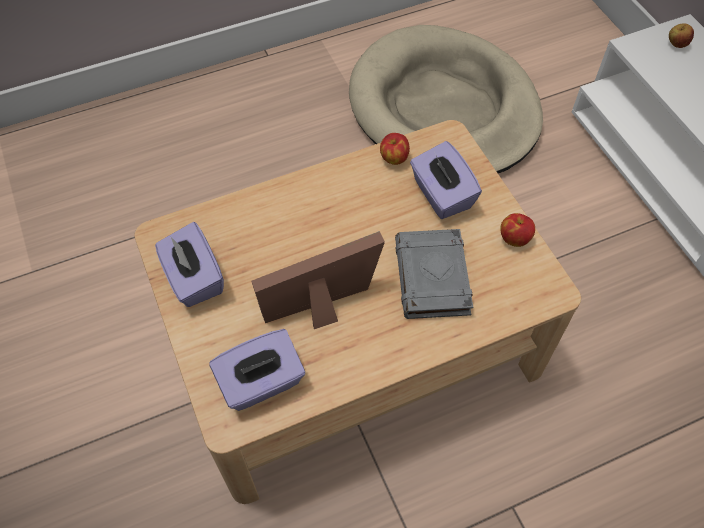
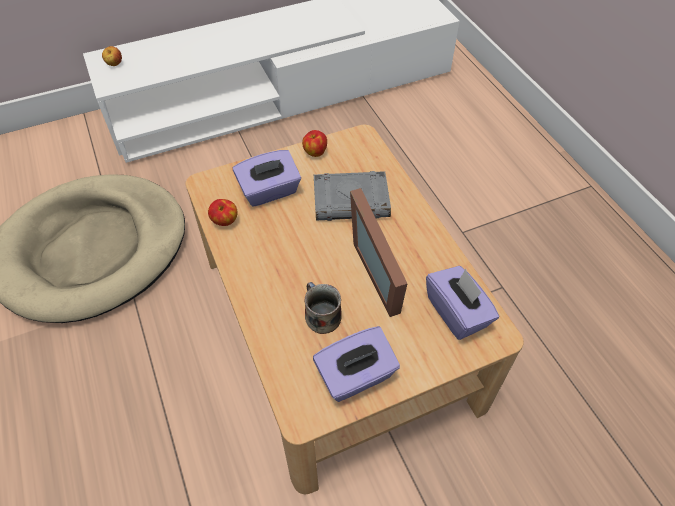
camera: 90 degrees left, 5 degrees down
none -> mug [305,282,342,334]

